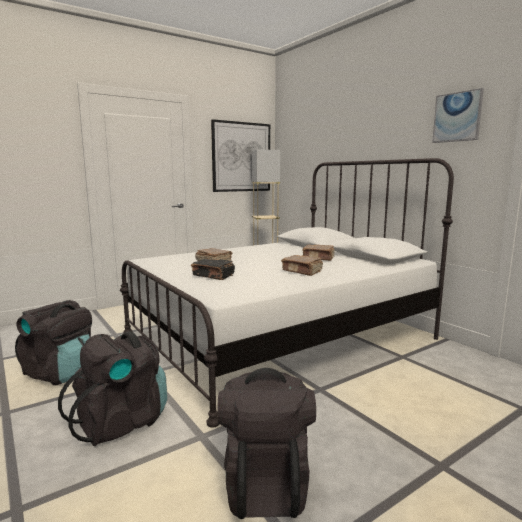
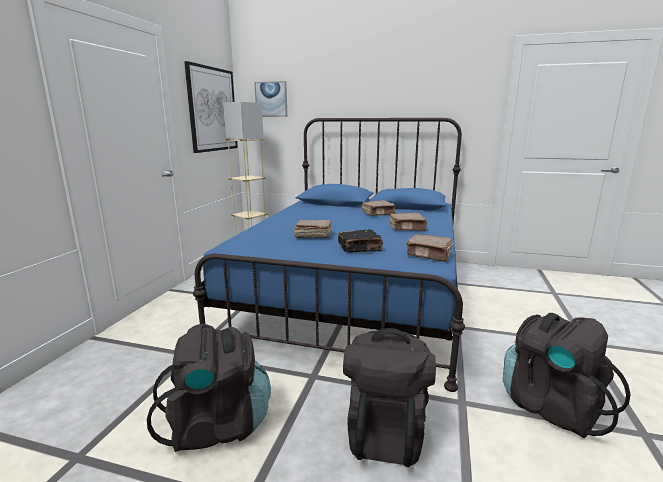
camera: 40 degrees left, 5 degrees up
white bed [120,158,454,428] -> blue bed [193,118,465,392]
picture [432,88,484,143] -> picture moved to [254,81,287,117]
none -> brown book [406,234,453,262]

